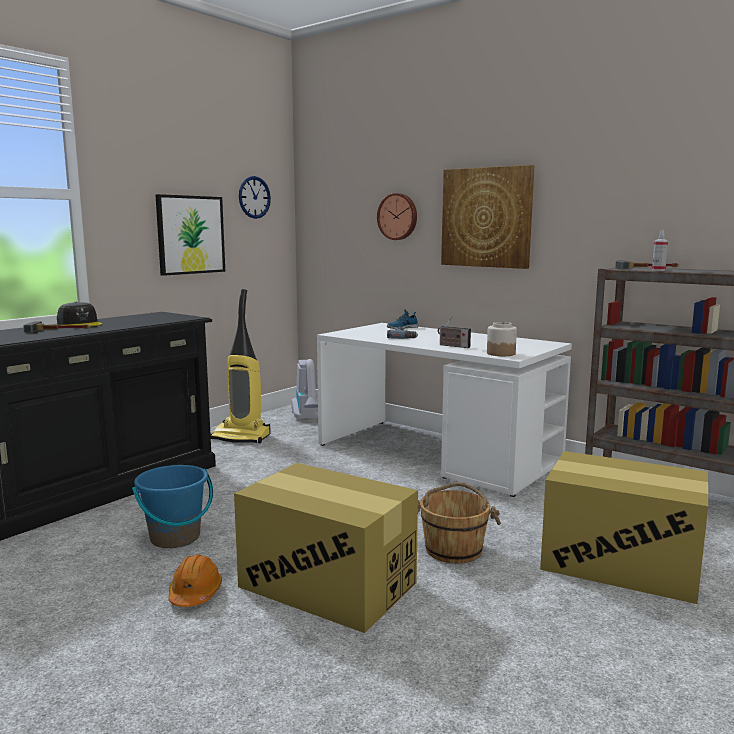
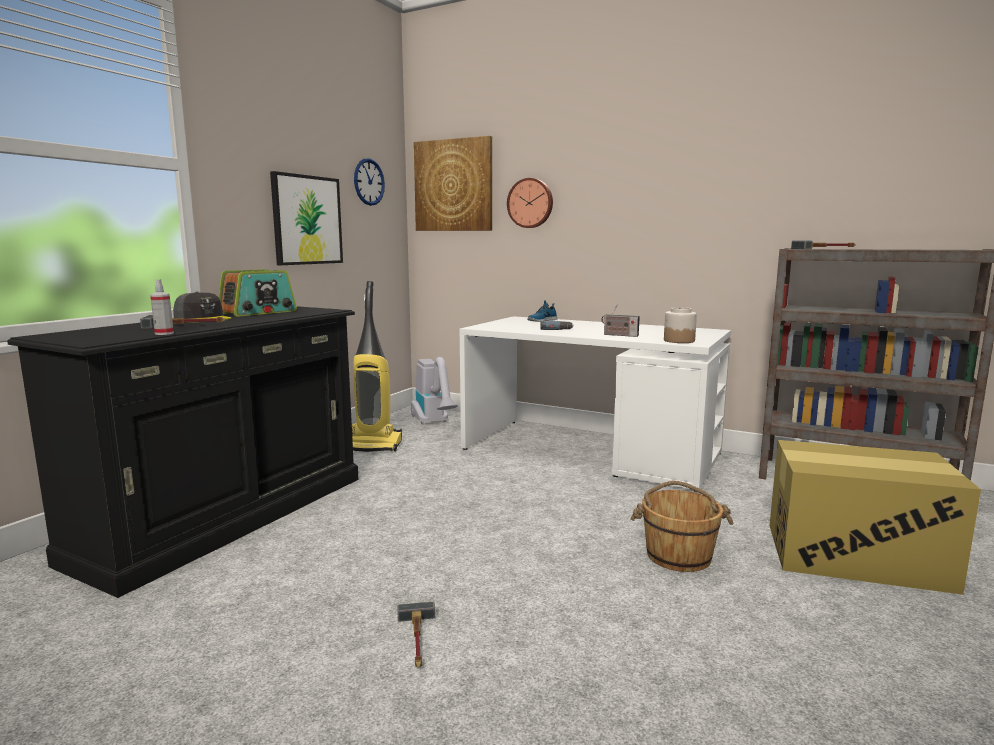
camera: 10 degrees left, 0 degrees up
blue bucket [132,465,213,548] -> none
orange hard hat [168,554,222,607] -> hammer [397,602,435,667]
cardboard box [234,463,418,633] -> none
picture [441,165,535,269] -> picture moved to [414,136,492,231]
spray bottle [652,229,668,271] -> spray bottle moved to [150,279,174,335]
none -> radio [218,269,297,317]

